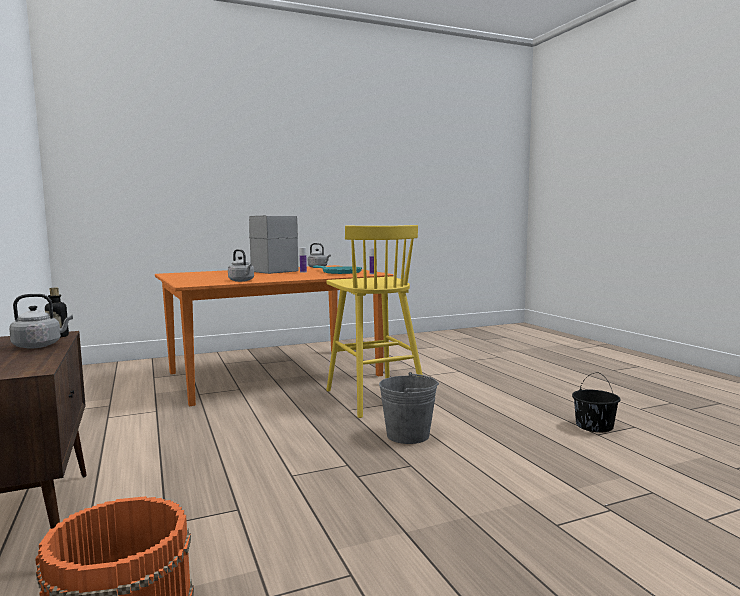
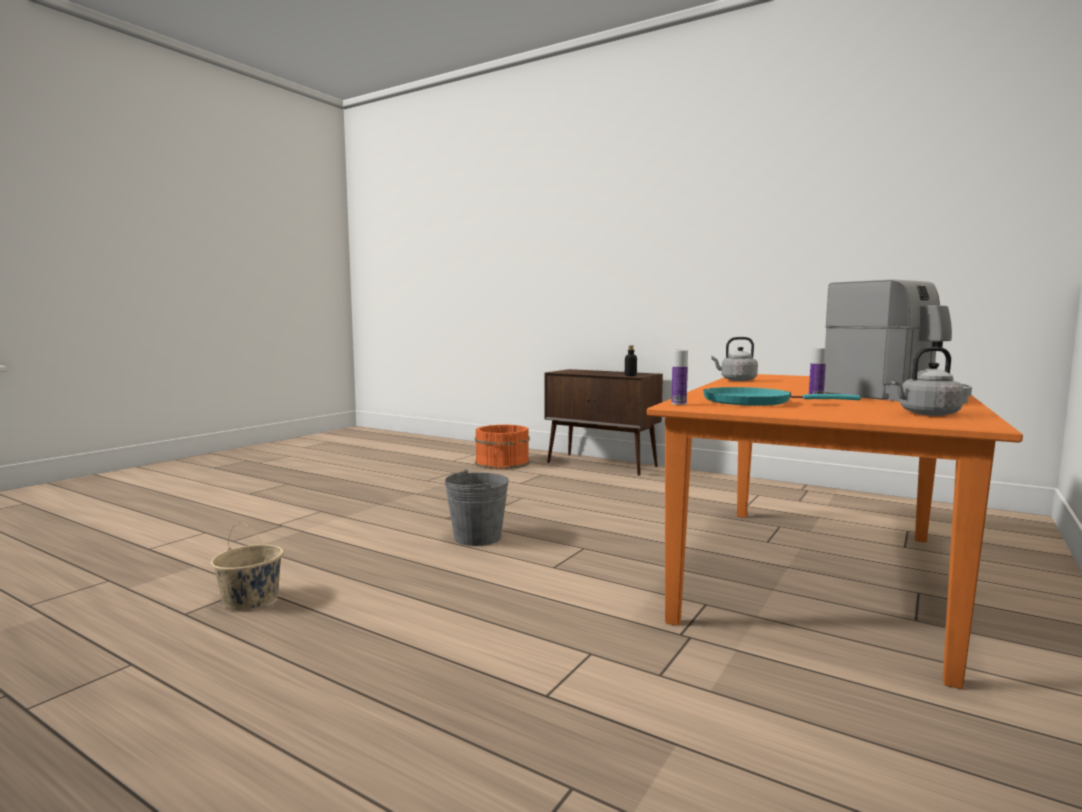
camera: 145 degrees right, 0 degrees up
grey kettle [9,294,73,348] -> none
coffee machine [249,215,298,274] -> coffee machine turned 45 degrees clockwise [824,279,972,404]
yellow stool [326,225,423,418] -> none
black bucket [572,373,621,432] -> beige bucket [211,523,284,610]

